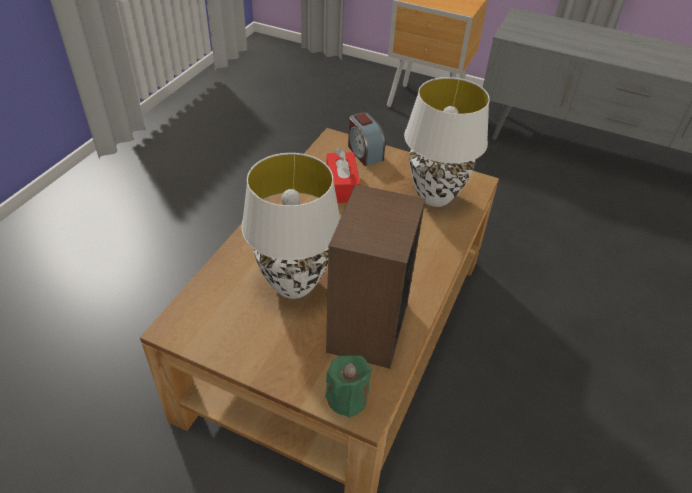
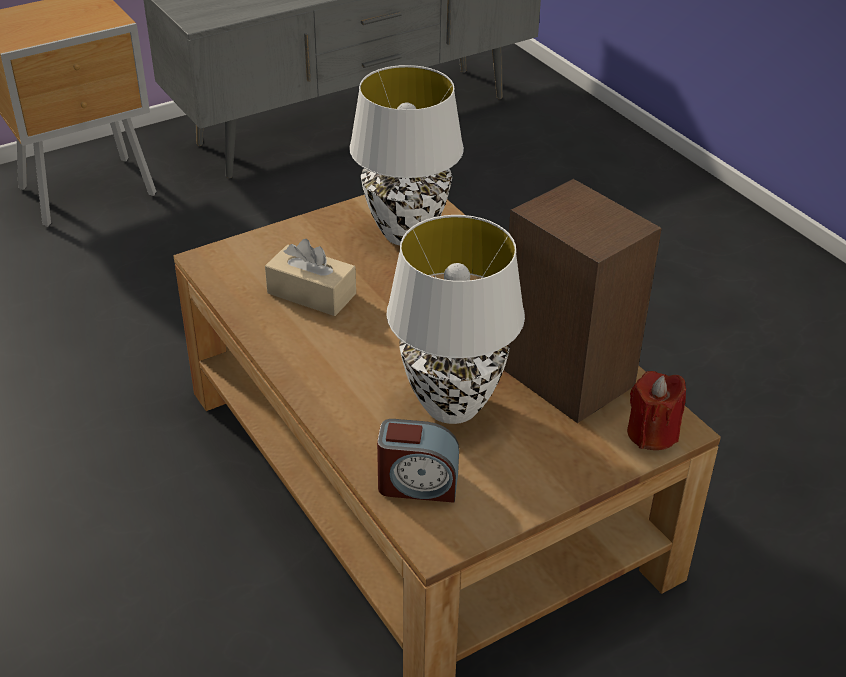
camera: 55 degrees left, 5 degrees down
green candle [326,355,372,418] -> red candle [627,371,686,450]
red tissue box [327,148,360,203] -> beige tissue box [265,239,356,316]
alarm clock [348,112,385,166] -> alarm clock moved to [377,419,459,503]

